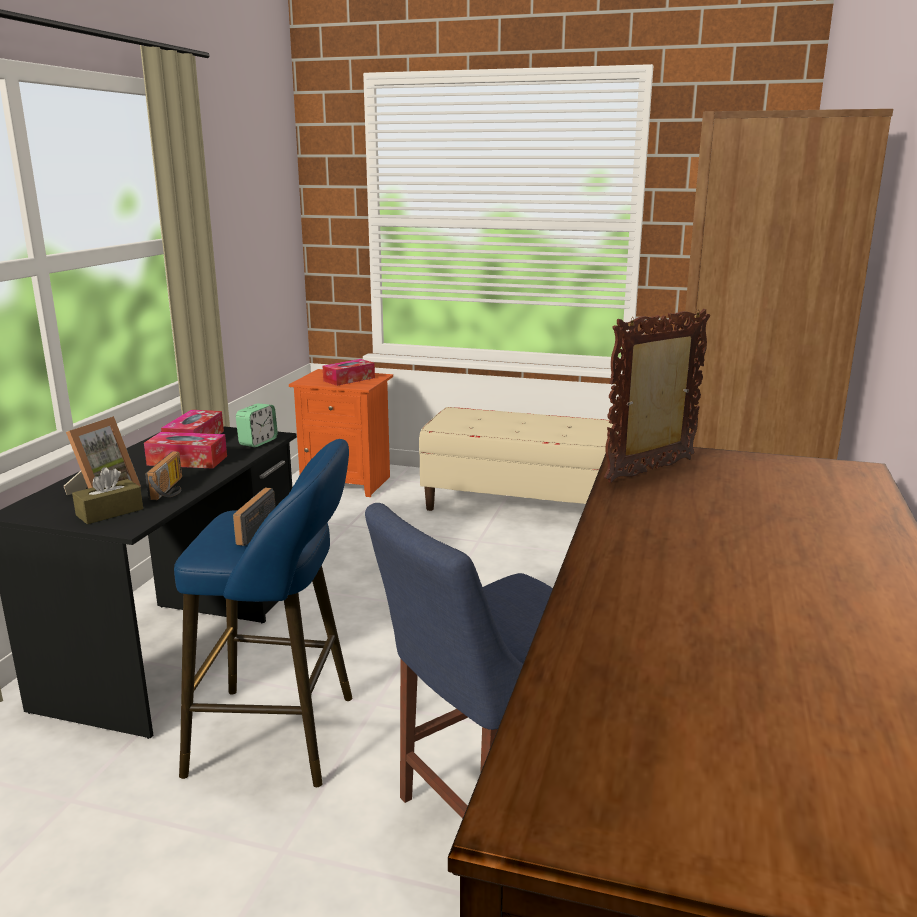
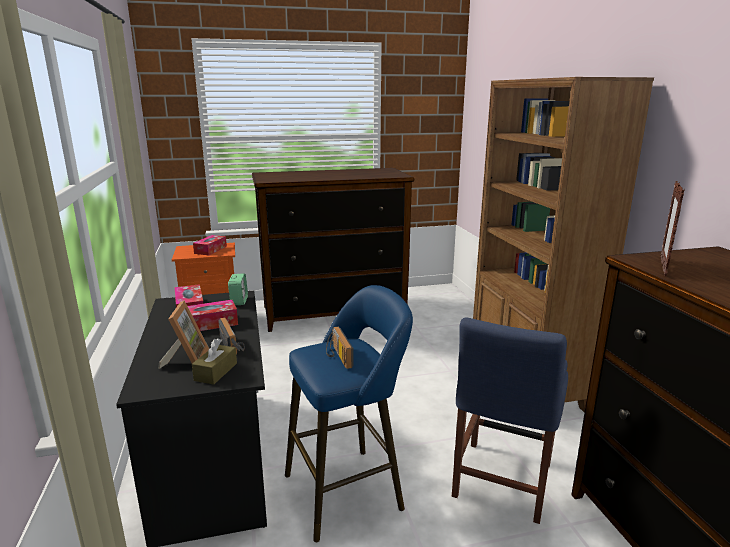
camera: 30 degrees left, 0 degrees up
beige bench [419,407,618,511] -> dresser [252,168,414,332]

